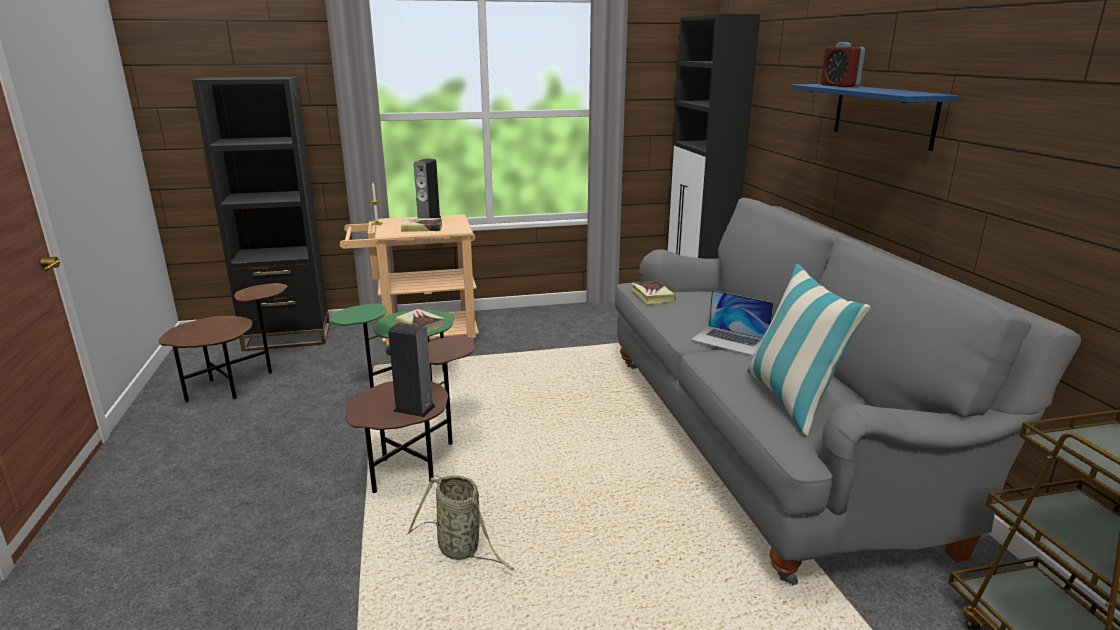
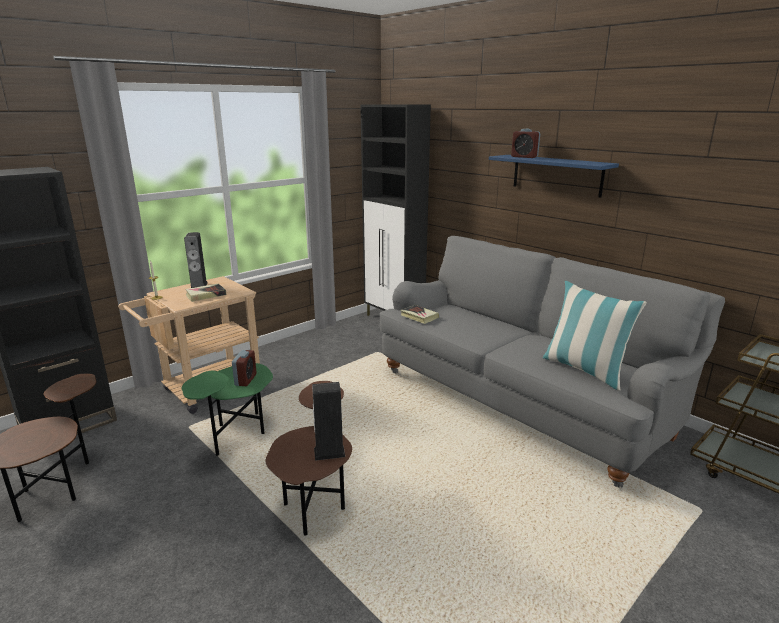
camera: 30 degrees left, 0 degrees up
book [395,309,445,333] -> alarm clock [232,350,257,386]
basket [407,475,515,571] -> none
laptop [691,290,773,356] -> none

